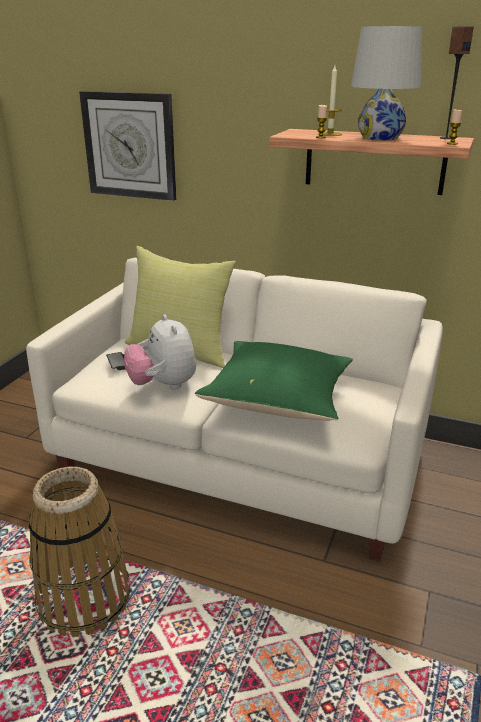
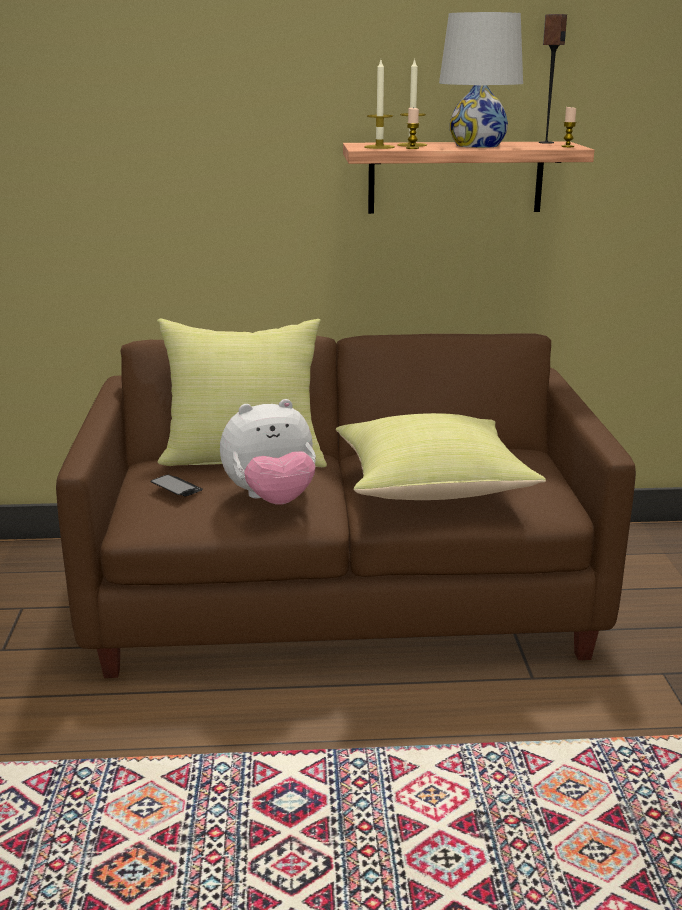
camera: 25 degrees left, 5 degrees down
white sofa [26,258,443,560] -> brown sofa [56,333,636,678]
basket [29,467,130,637] -> none
wall clock [79,91,176,201] -> none
plush toy [124,314,196,390] -> plush toy turned 60 degrees counterclockwise [220,399,316,505]
green pillow [195,341,353,421] -> yellow pillow [336,413,546,500]
none -> candle [364,60,395,149]

